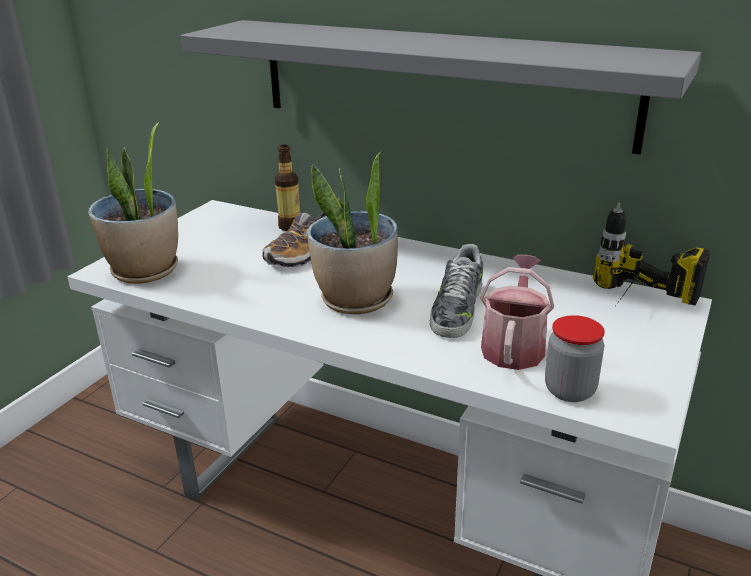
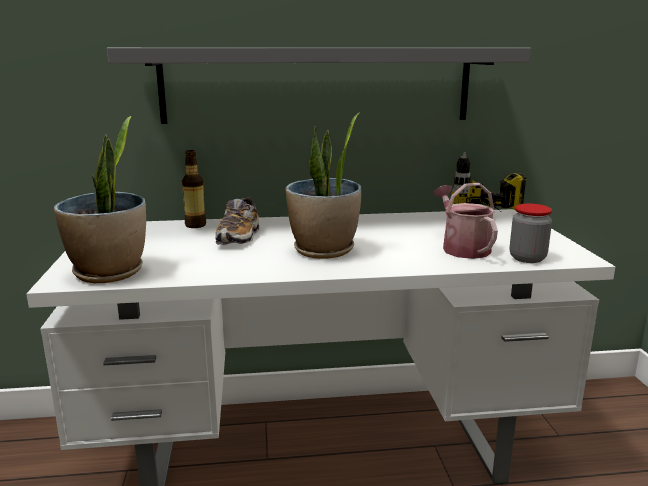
camera: 35 degrees left, 10 degrees down
shoe [430,244,483,338] -> none

